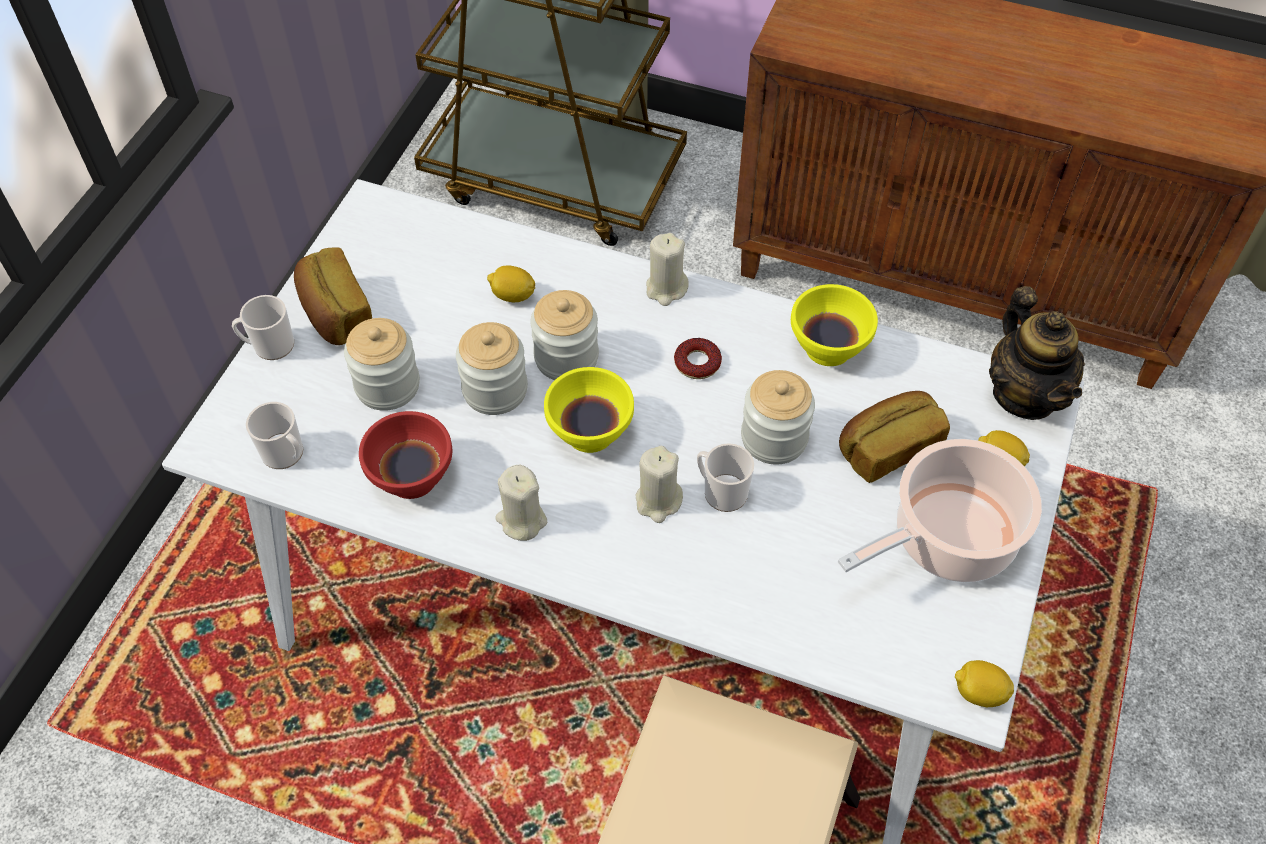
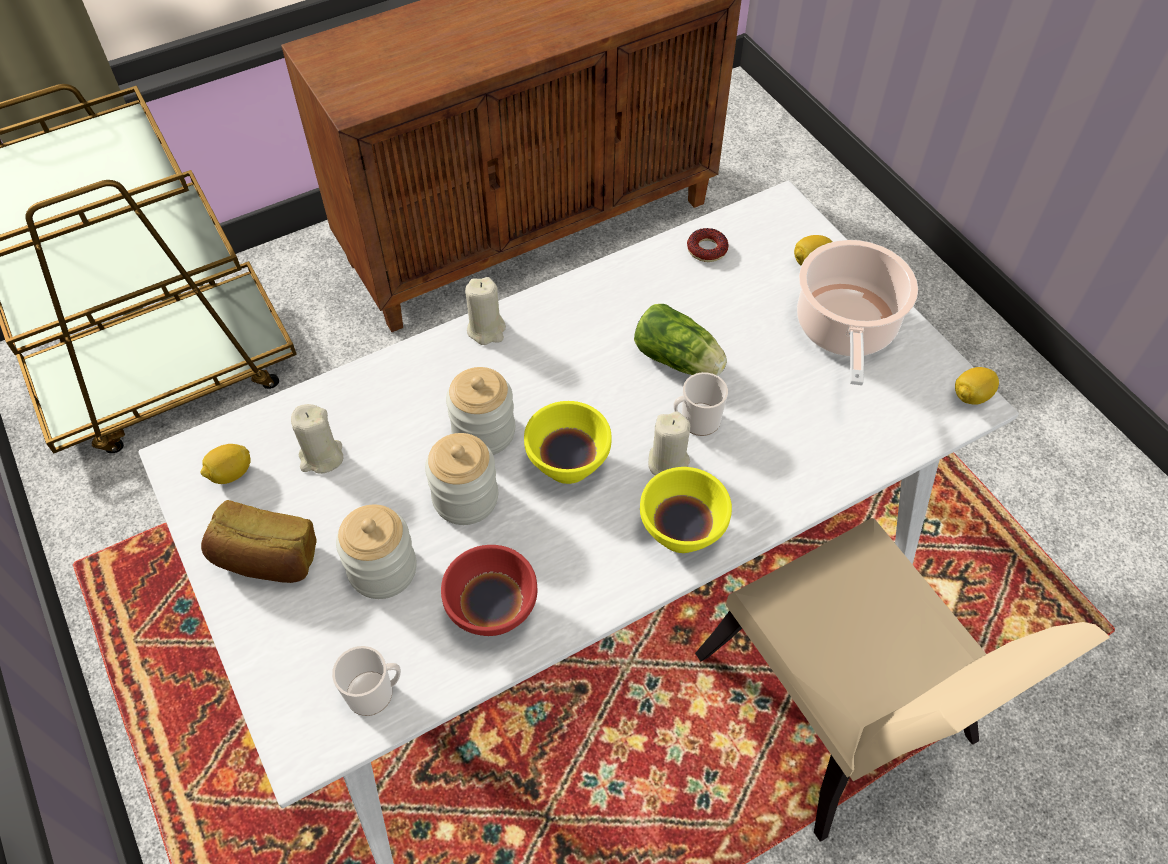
camera: 50 degrees left, 0 degrees up
mug [232,295,294,360] -> none
lemon [487,265,535,302] -> lemon moved to [200,444,251,484]
beige candle [495,465,547,541] -> beige candle moved to [291,404,344,474]
donut [674,338,722,379] -> donut moved to [687,228,728,262]
jar [741,370,815,465] -> lettuce [634,304,727,376]
yellow bowl [791,284,878,366] -> yellow bowl moved to [640,467,732,553]
bread [839,391,950,483] -> none
teapot [989,286,1085,420] -> none

